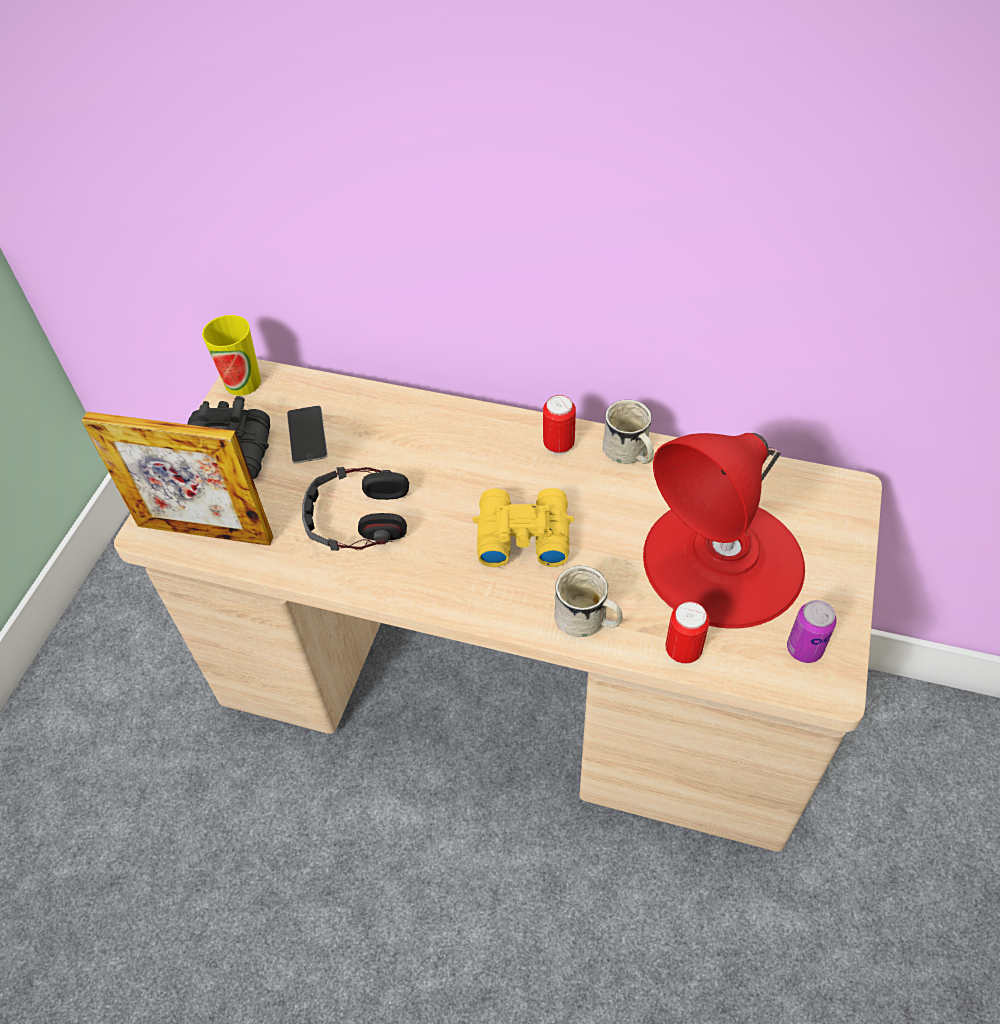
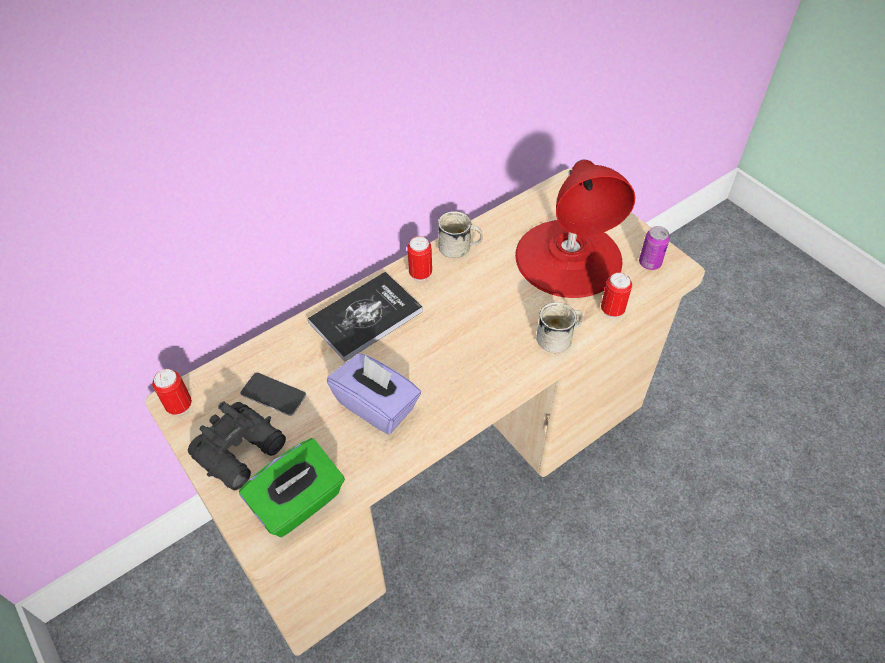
camera: 55 degrees left, 0 degrees up
picture frame [81,412,273,546] -> green tissue box [239,438,345,538]
cup [202,315,261,396] -> can [152,369,192,415]
headphones [302,467,409,551] -> purple tissue box [327,353,421,435]
yellow binoculars [473,488,574,567] -> none
none -> book [308,272,423,361]

